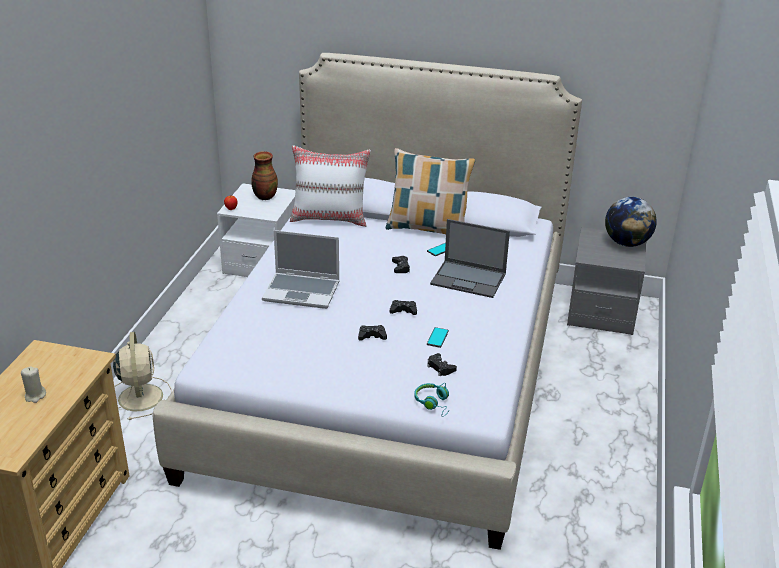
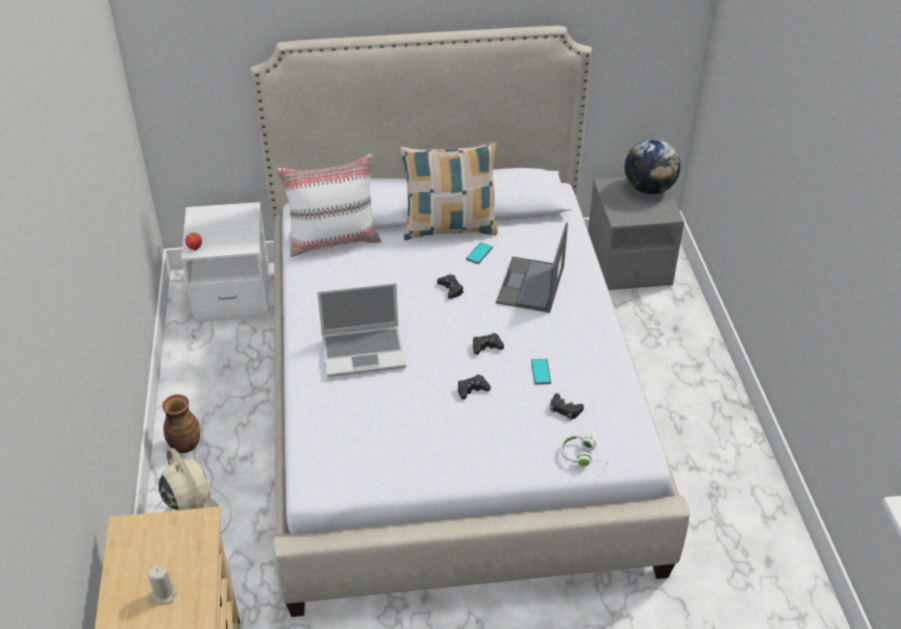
camera: 20 degrees left, 10 degrees up
vase [251,151,278,200] -> vase moved to [162,394,200,453]
turquoise headphones [414,383,450,417] -> white headphones [560,433,608,472]
laptop [430,219,510,298] -> laptop turned 105 degrees clockwise [496,223,568,313]

